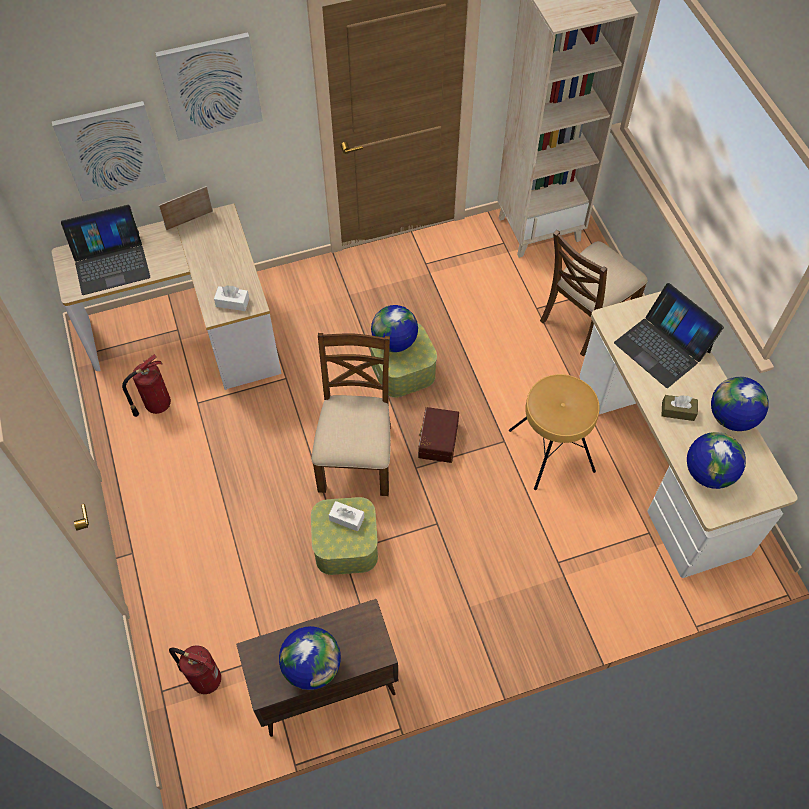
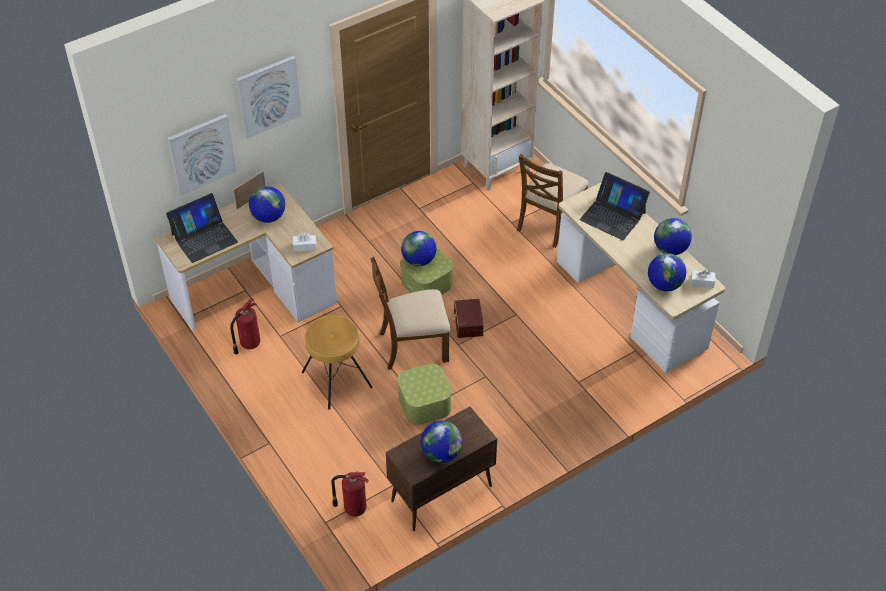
camera: 15 degrees left, 10 degrees down
brown chair [312,333,391,496] -> brown chair turned 90 degrees counterclockwise [370,257,451,370]
white tissue box [329,501,365,531] -> white tissue box moved to [691,270,715,288]
brown stool [509,374,600,490] -> brown stool moved to [302,315,373,410]
brown tissue box [662,395,698,421] -> none
none -> globe [249,186,285,223]

